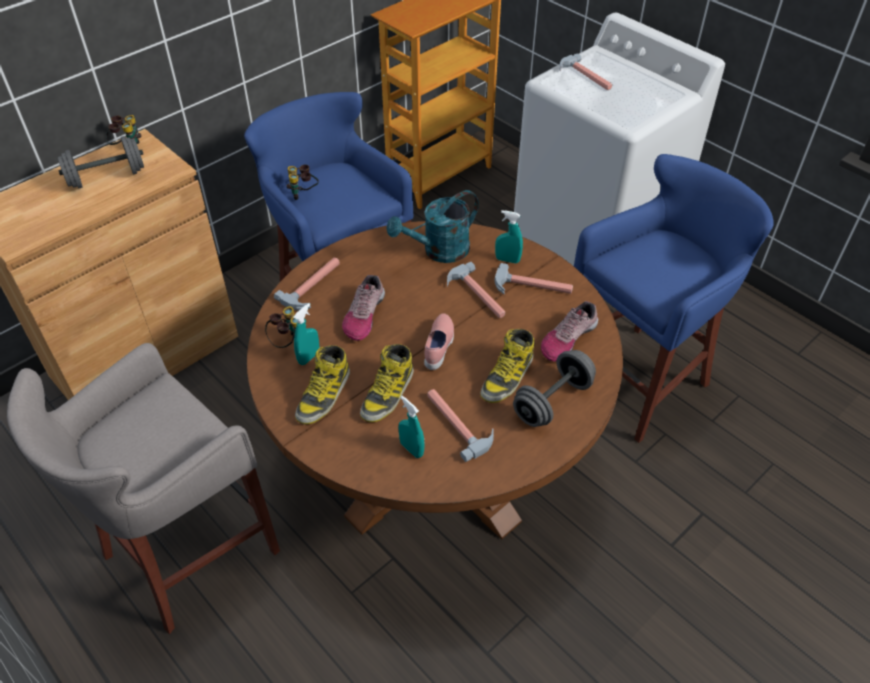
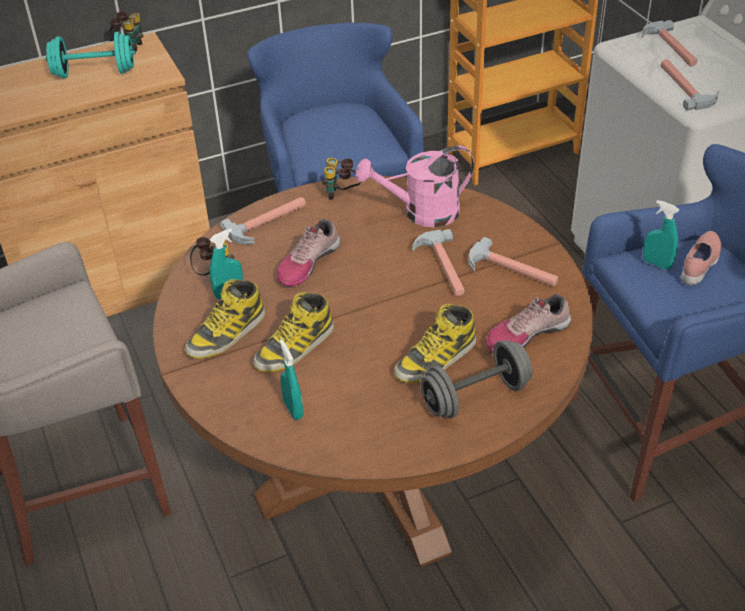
camera: 20 degrees right, 5 degrees down
grey dumbbell [58,136,144,188] -> turquoise dumbbell [46,32,136,78]
binoculars [286,165,319,200] -> binoculars moved to [322,158,361,200]
turquoise watering can [386,190,479,263] -> pink watering can [356,145,474,227]
pink shoe [424,313,454,370] -> pink shoe moved to [681,231,721,285]
hammer [427,389,494,462] -> hammer moved to [661,59,719,111]
turquoise spray bottle [495,210,523,264] -> turquoise spray bottle moved to [643,200,679,270]

